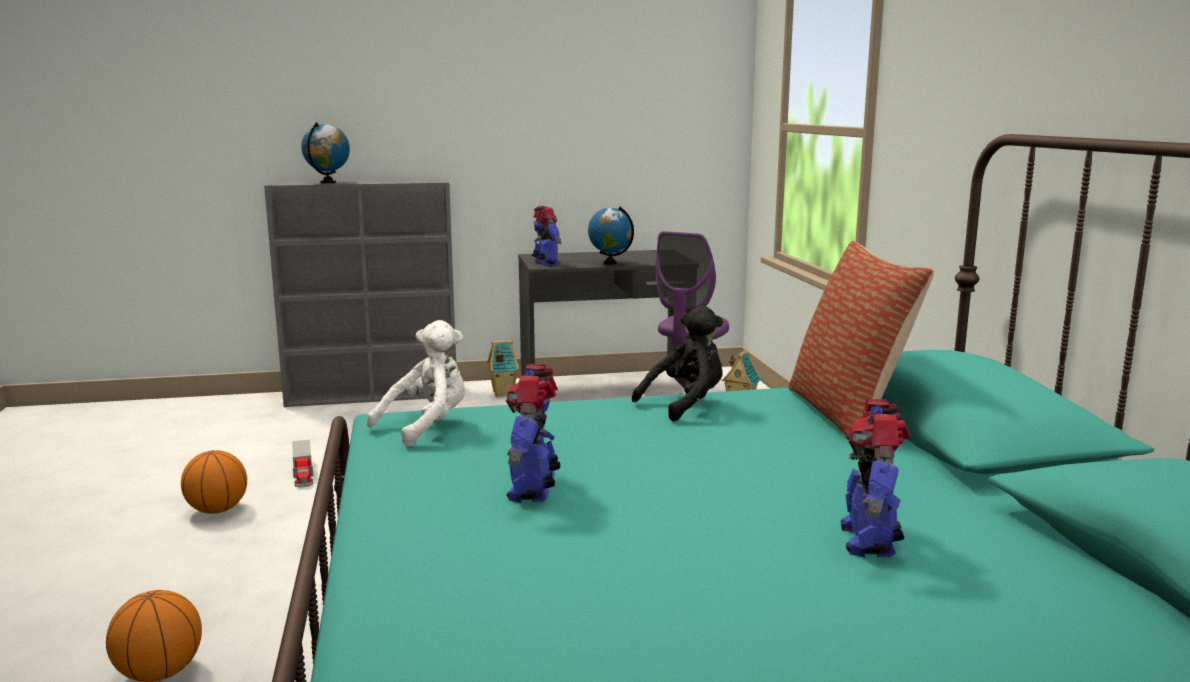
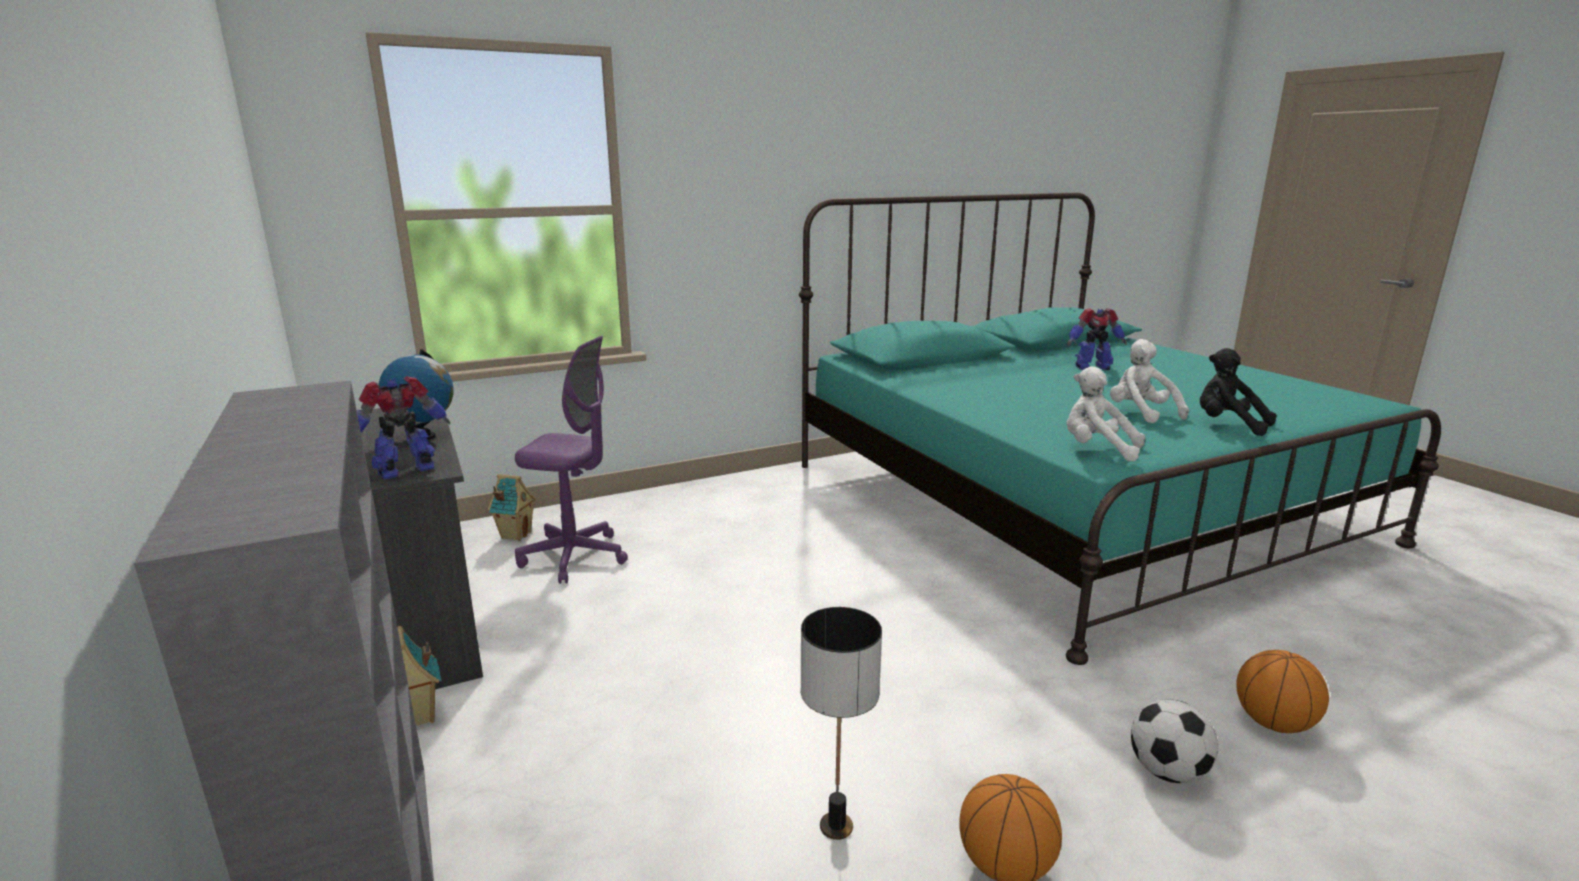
camera: 105 degrees left, 5 degrees up
toy truck [292,440,313,488] -> table lamp [801,607,882,840]
globe [301,122,350,183] -> none
toy robot [506,364,561,503] -> white plush toy [1110,339,1189,424]
black plush toy [632,306,723,421] -> black plush toy moved to [1200,348,1277,436]
pillow [789,241,934,439] -> none
none -> football [1131,699,1218,783]

